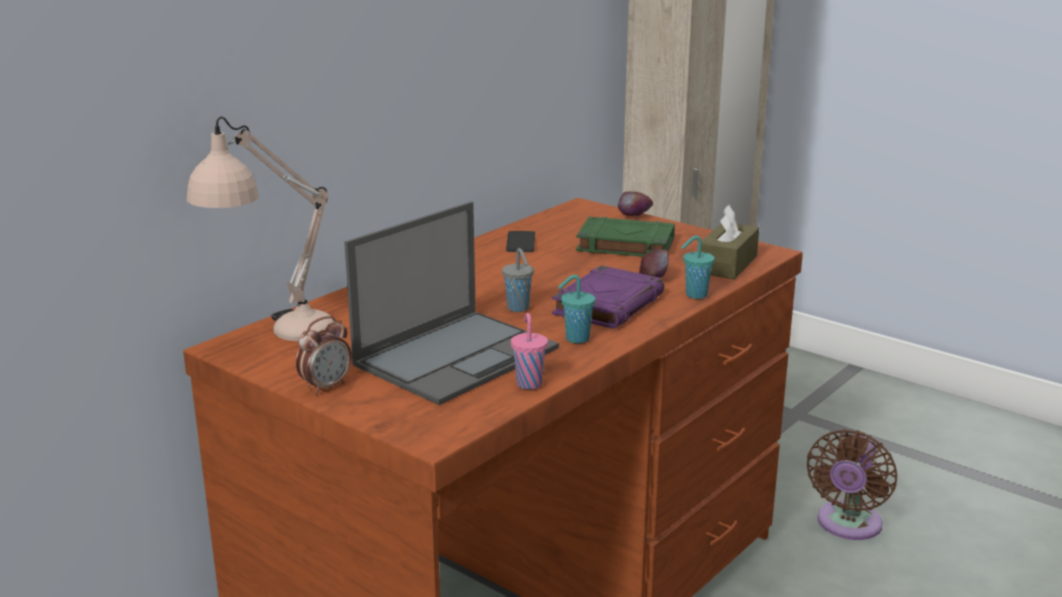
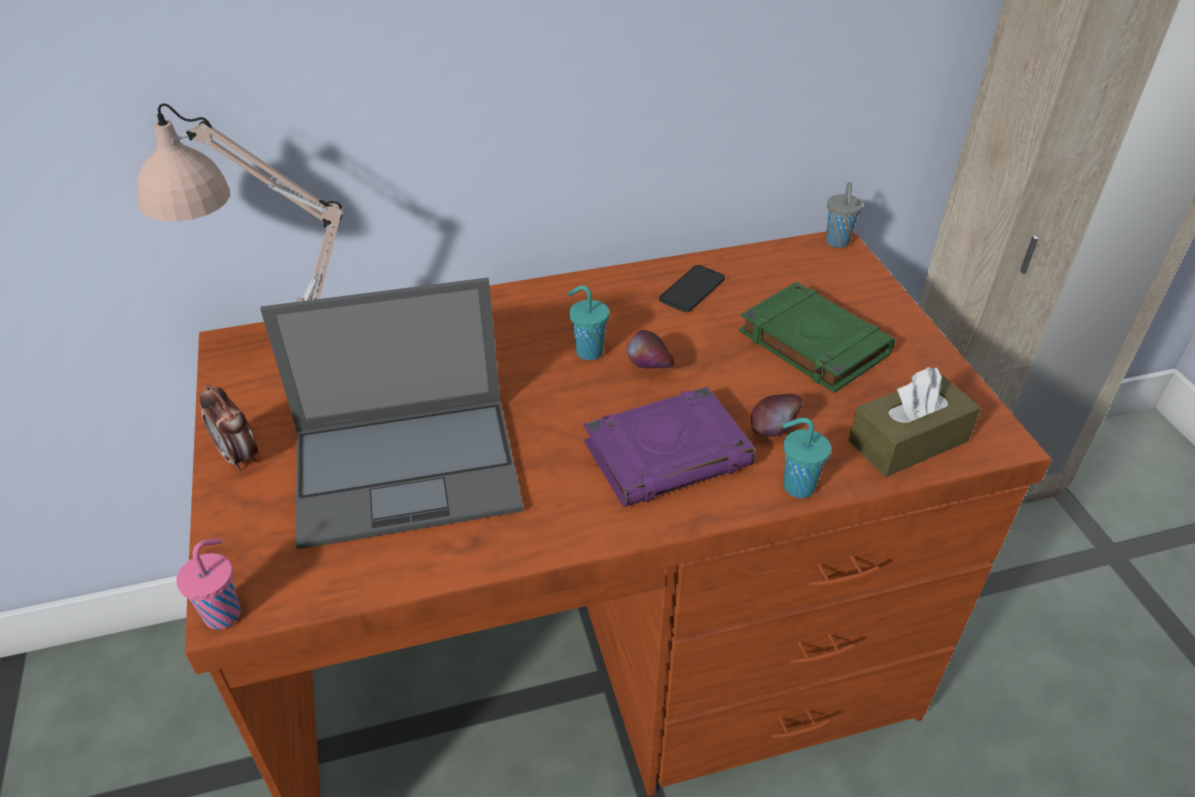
camera: 35 degrees right, 20 degrees up
alarm clock [296,316,351,395] -> alarm clock turned 60 degrees clockwise [199,384,258,472]
grey cup [502,248,534,312] -> grey cup moved to [826,182,863,248]
pink cup [511,313,548,390] -> pink cup moved to [176,539,241,630]
turquoise cup [558,275,595,343] -> turquoise cup moved to [568,285,609,360]
apple [618,192,653,216] -> apple moved to [627,330,675,369]
brown fan [807,429,897,540] -> none

